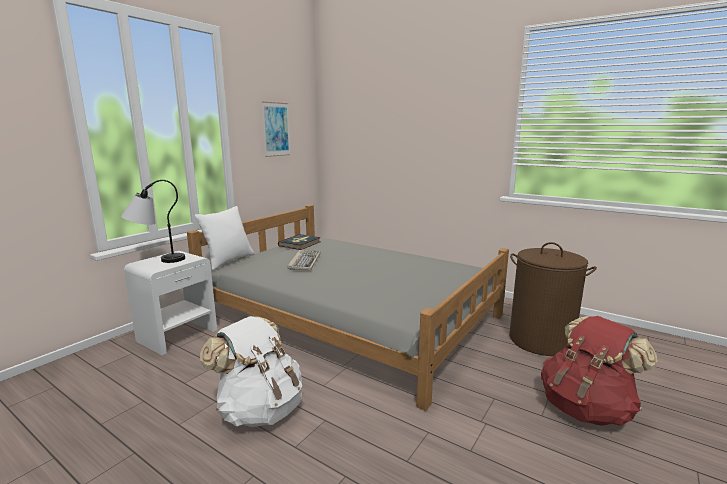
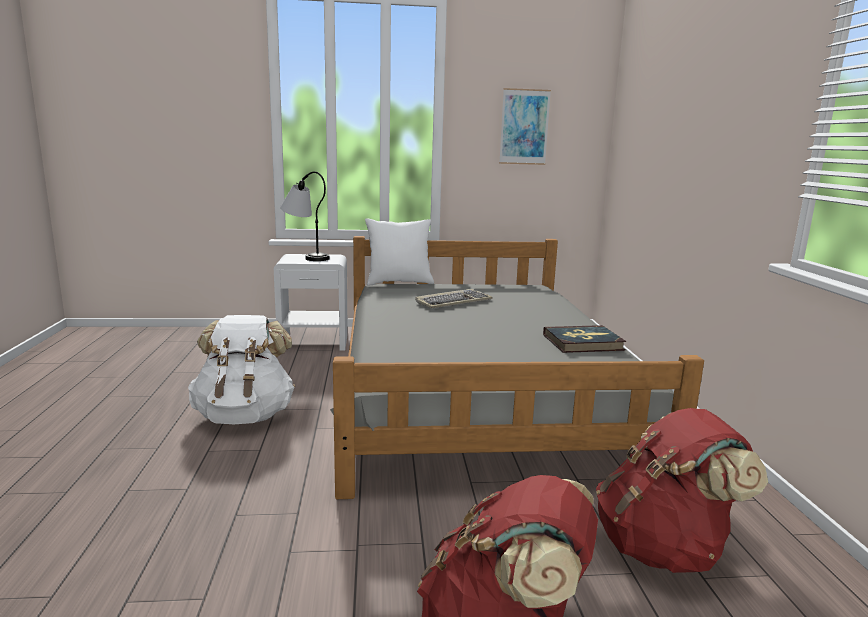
camera: 50 degrees right, 0 degrees up
book [278,234,321,250] -> book moved to [543,325,626,353]
brown laundry basket [509,242,597,356] -> red backpack [596,408,768,573]

